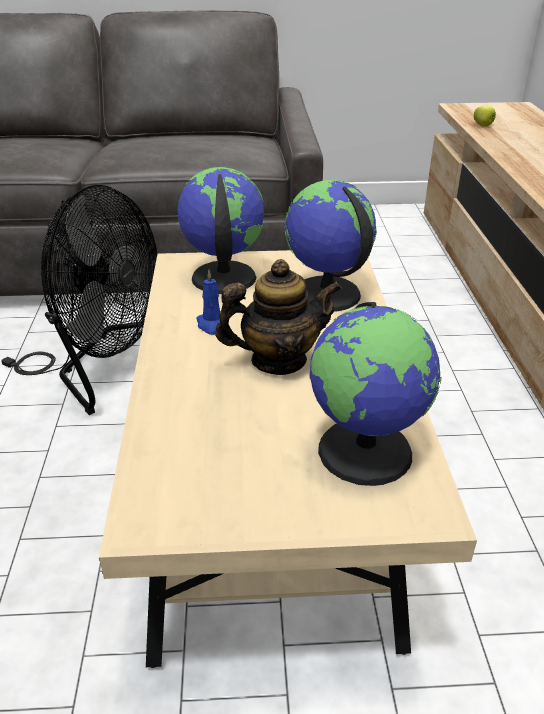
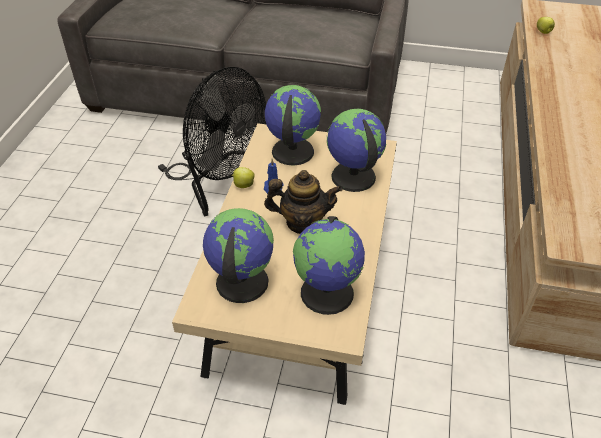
camera: 15 degrees right, 10 degrees up
none -> globe [203,208,274,303]
none -> apple [231,167,255,188]

